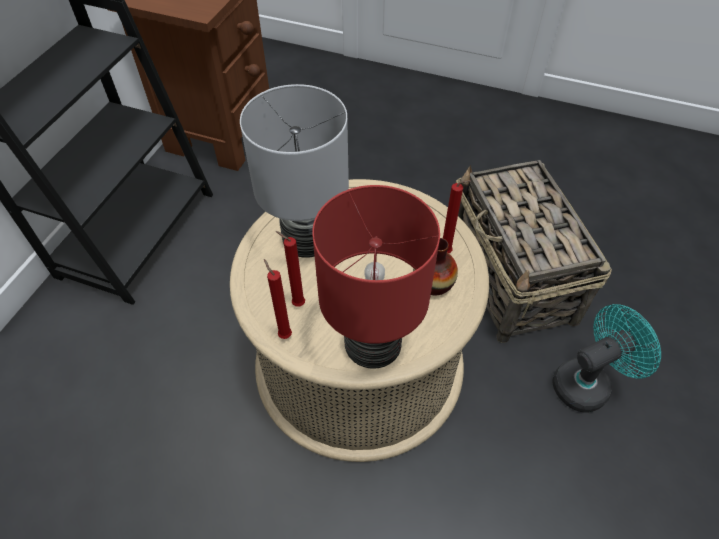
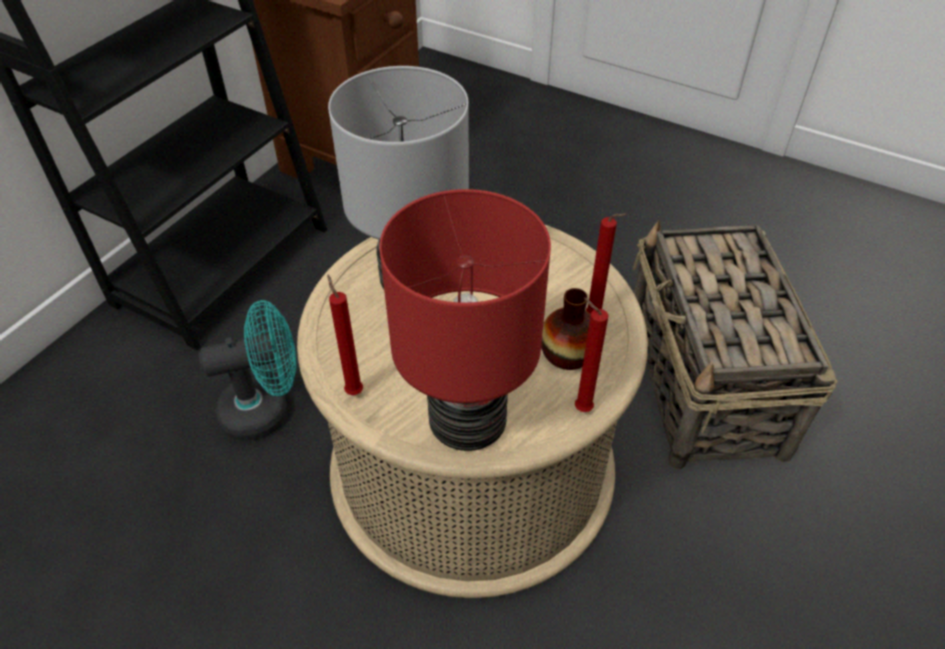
camera: 10 degrees right, 5 degrees down
red candle [276,231,305,307] -> red candle moved to [575,297,609,412]
turquoise fan [552,304,661,412] -> turquoise fan moved to [199,300,296,441]

